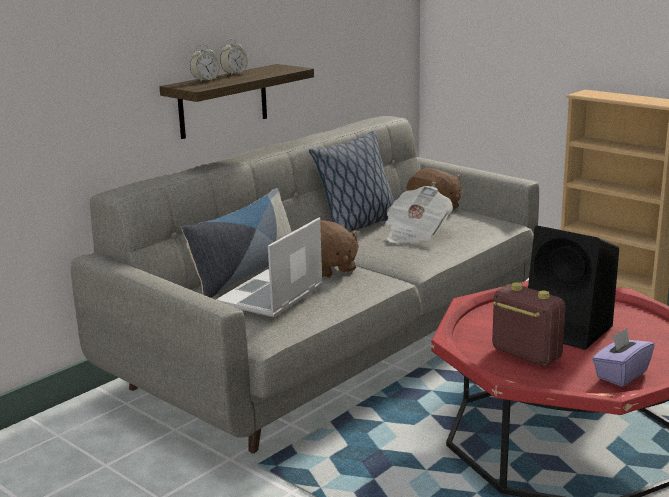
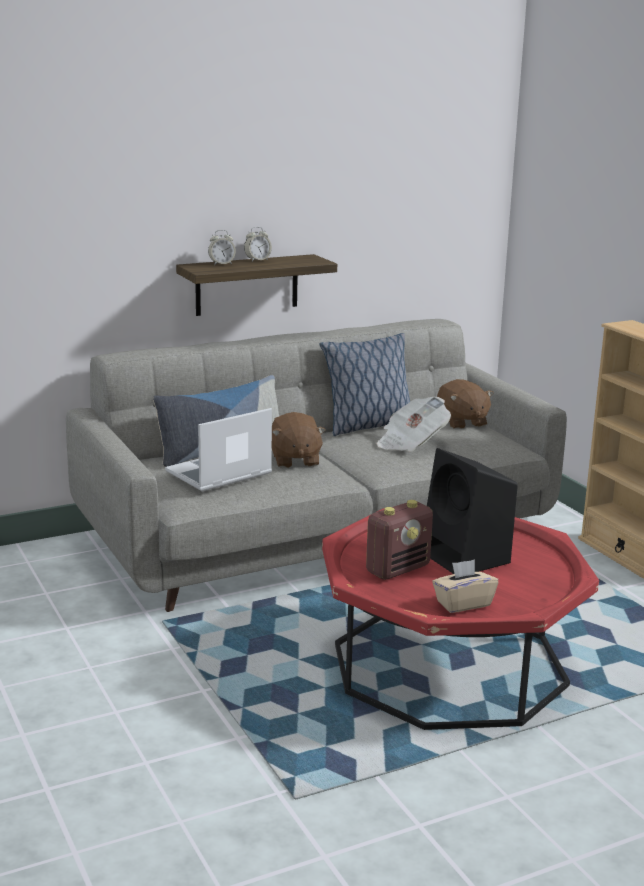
camera: 20 degrees right, 0 degrees up
radio [492,282,566,366] -> radio turned 75 degrees clockwise [366,500,433,580]
purple tissue box [592,328,655,387] -> beige tissue box [432,559,498,613]

